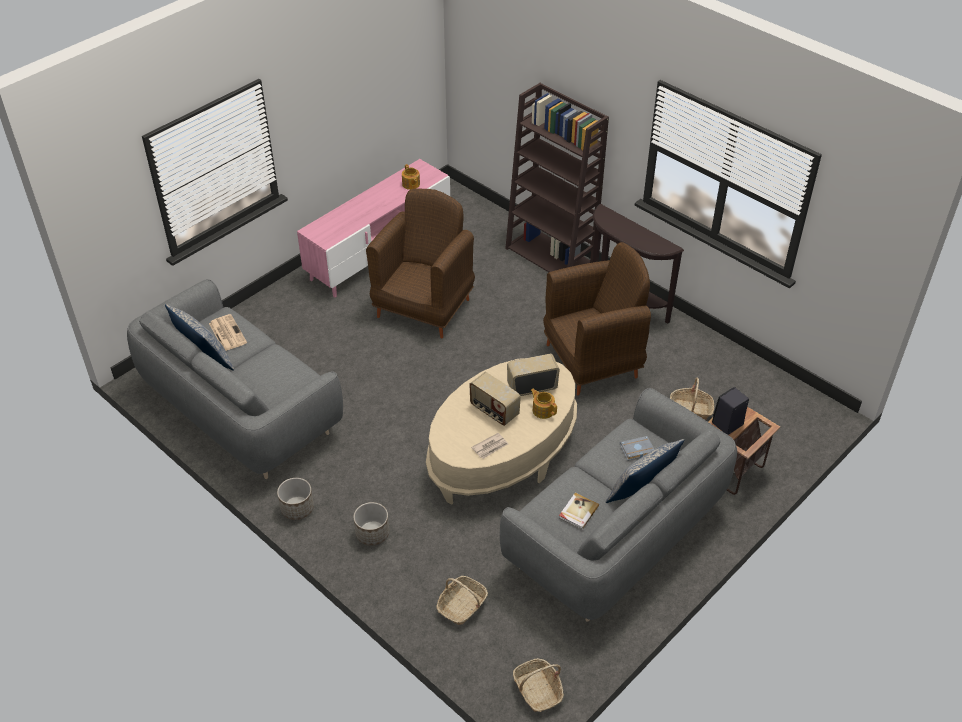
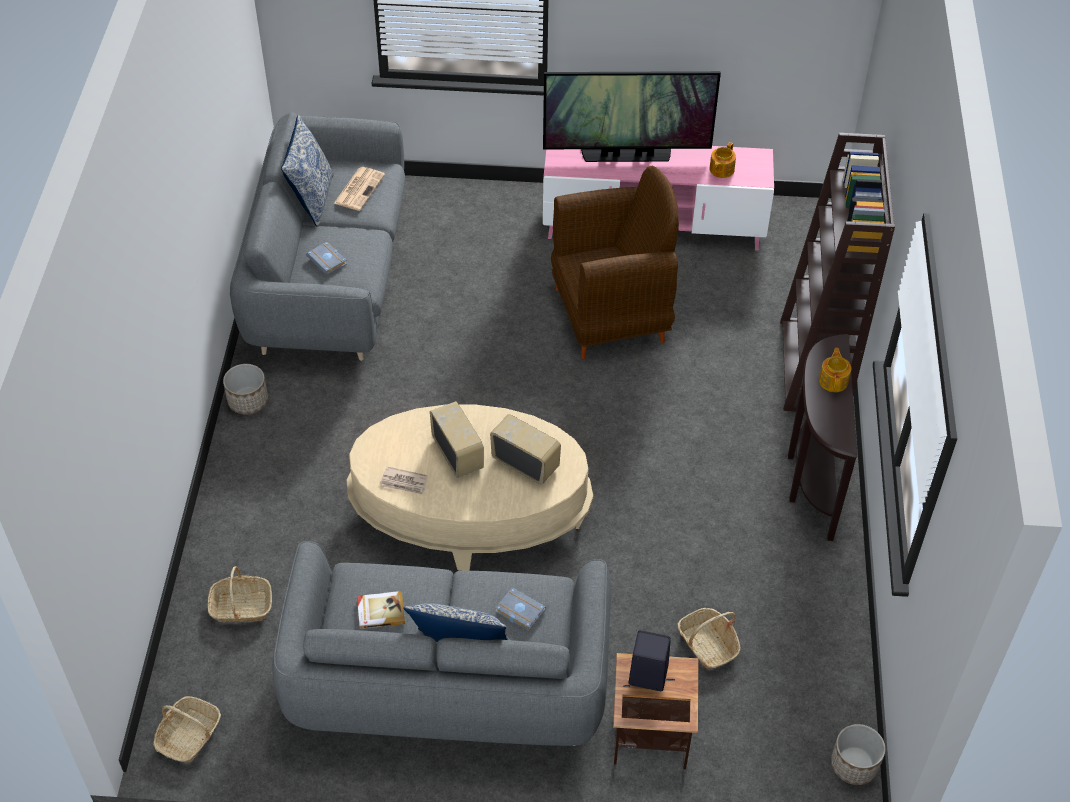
camera: 50 degrees right, 5 degrees up
planter [353,502,390,546] -> planter moved to [831,724,885,785]
radio [469,372,521,426] -> radio turned 150 degrees clockwise [430,401,484,478]
teapot [531,389,557,419] -> teapot moved to [819,348,851,392]
brown armchair [543,242,651,395] -> none
none -> grey book [306,242,347,275]
none -> television [543,71,721,162]

